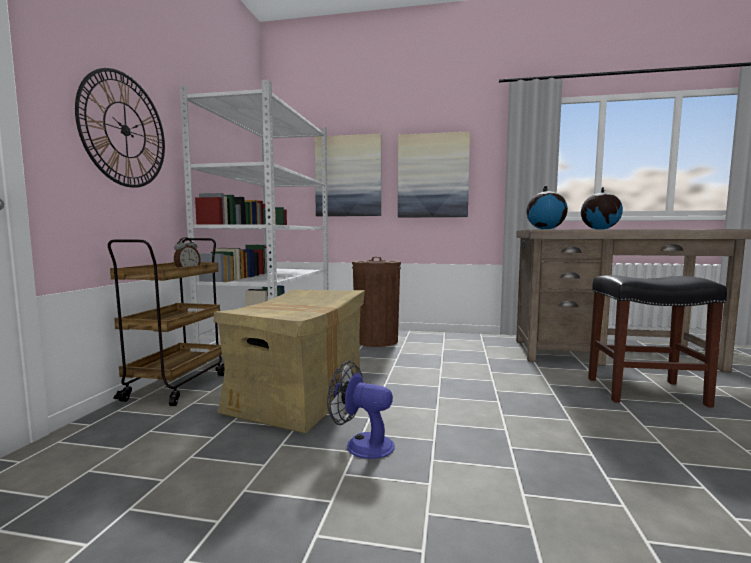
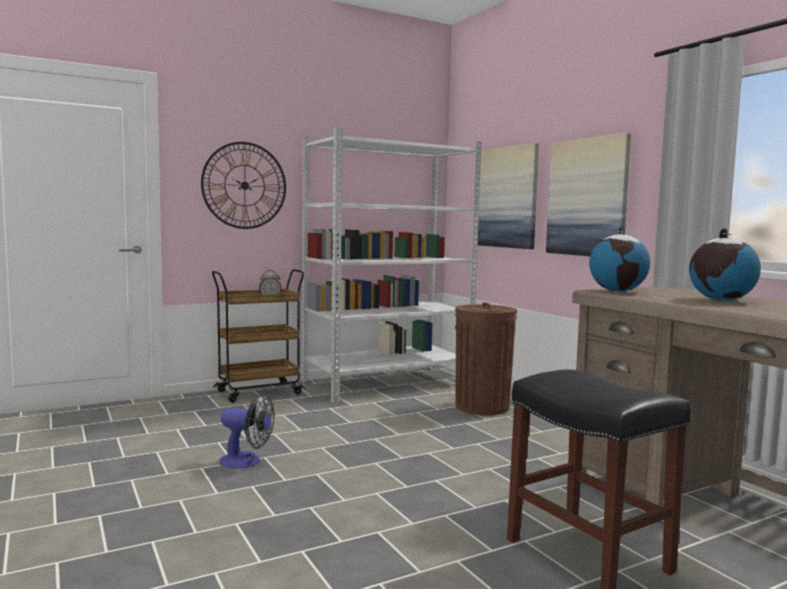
camera: 50 degrees right, 0 degrees up
cardboard box [213,290,365,434] -> none
fan [327,361,395,459] -> fan turned 120 degrees clockwise [219,394,275,468]

